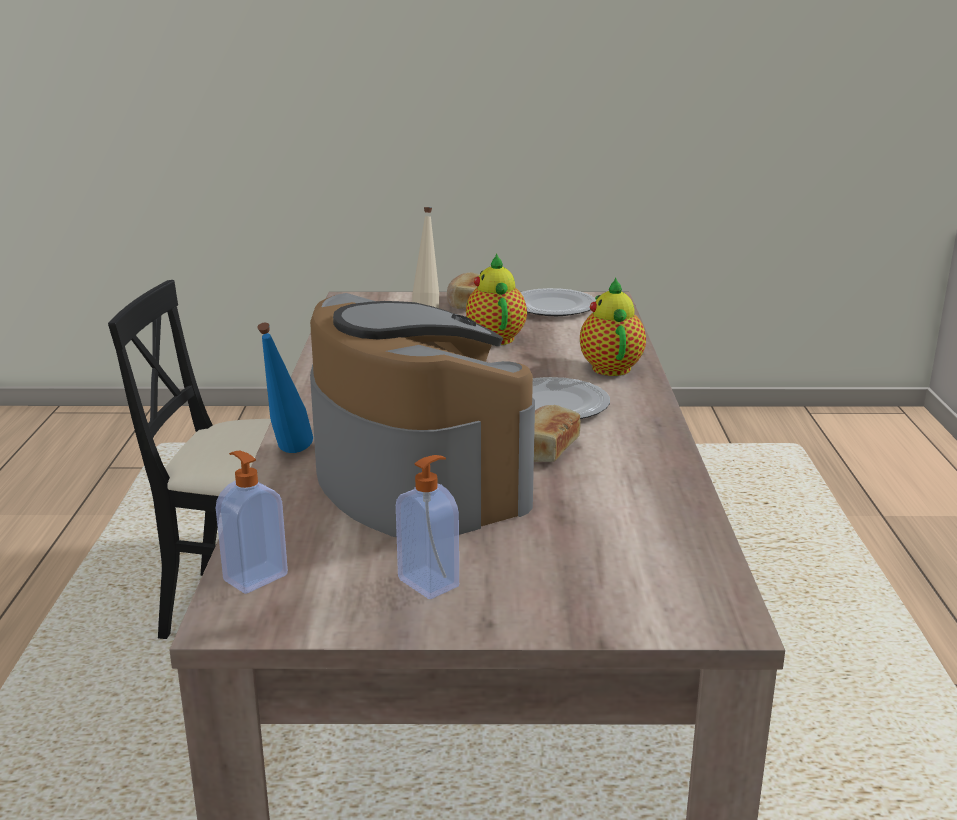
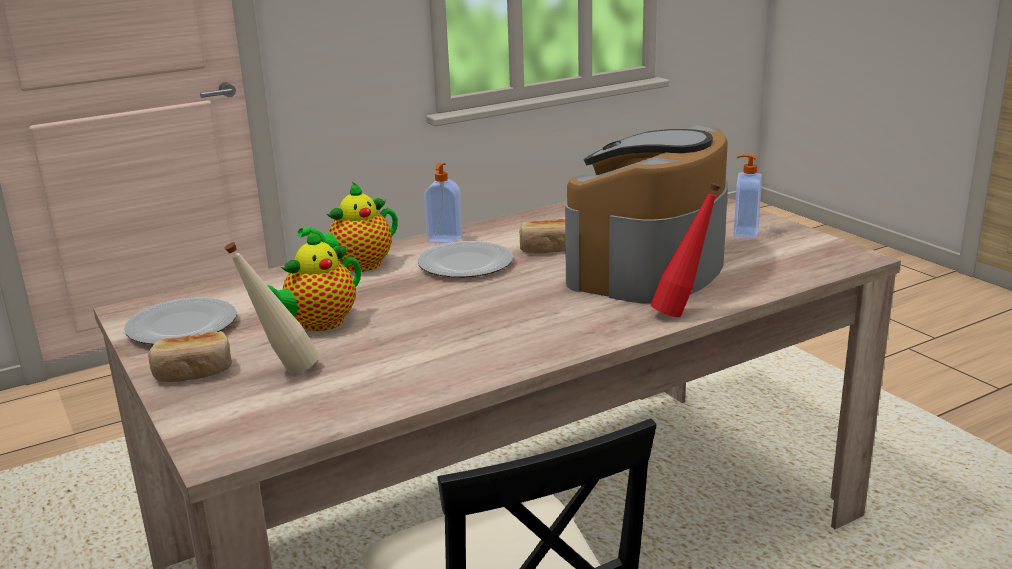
camera: 120 degrees left, 0 degrees up
soap dispenser [216,451,288,594] -> soap dispenser moved to [424,163,463,243]
blue bottle [257,323,313,453] -> red bottle [651,183,721,317]

